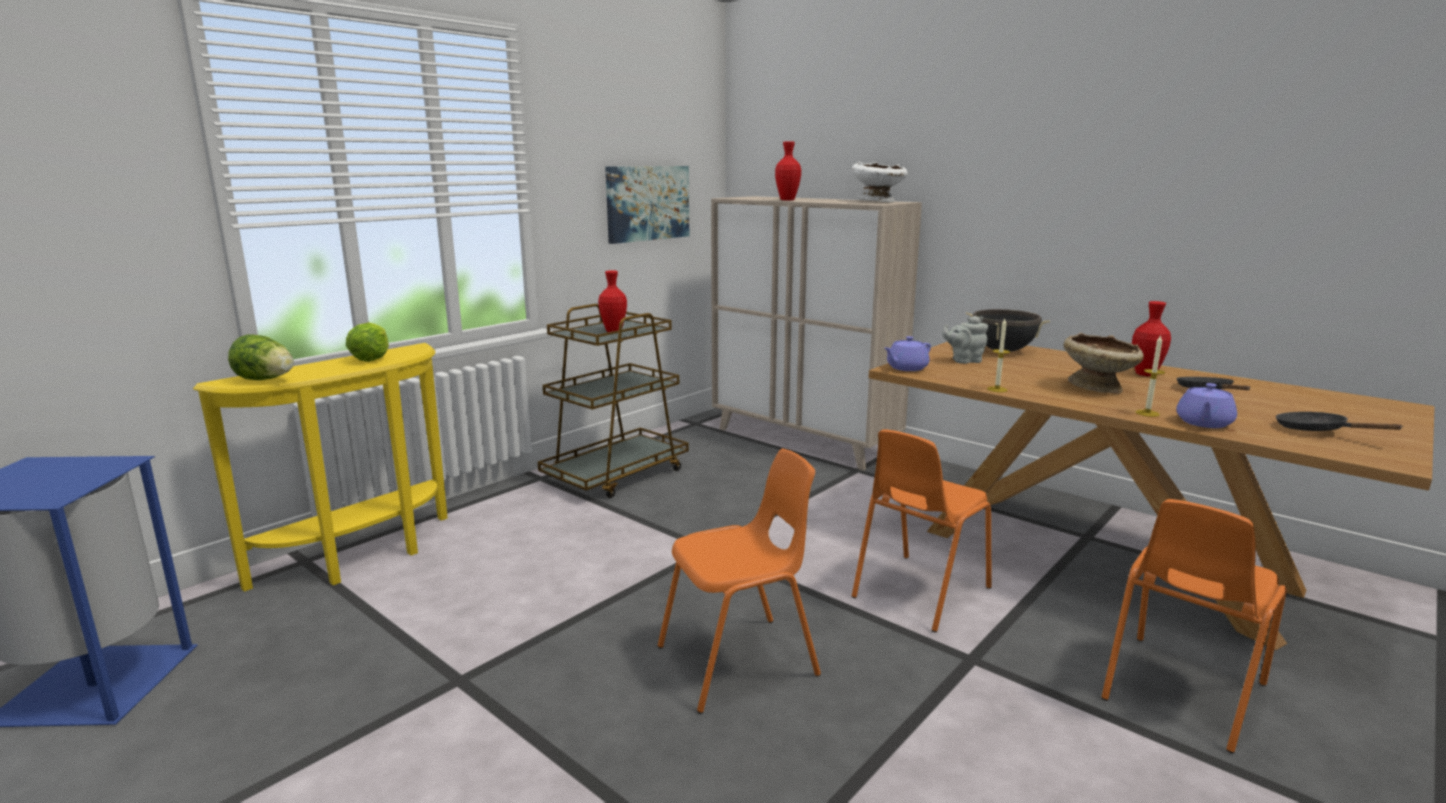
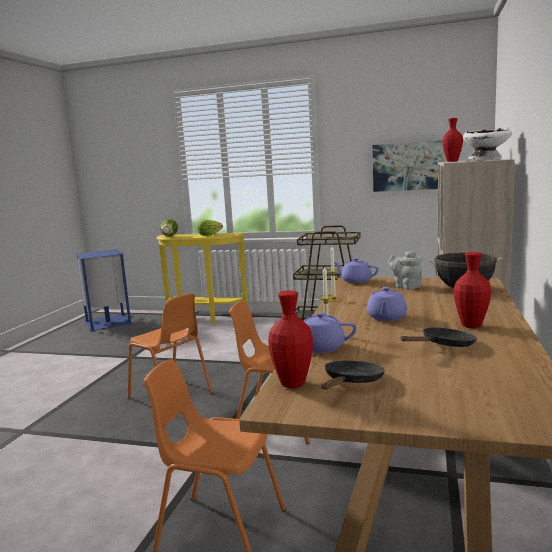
camera: 65 degrees right, 5 degrees down
red vase [598,270,627,332] -> red vase moved to [268,290,313,388]
beige bowl [1064,332,1144,394] -> purple teapot [367,287,407,321]

